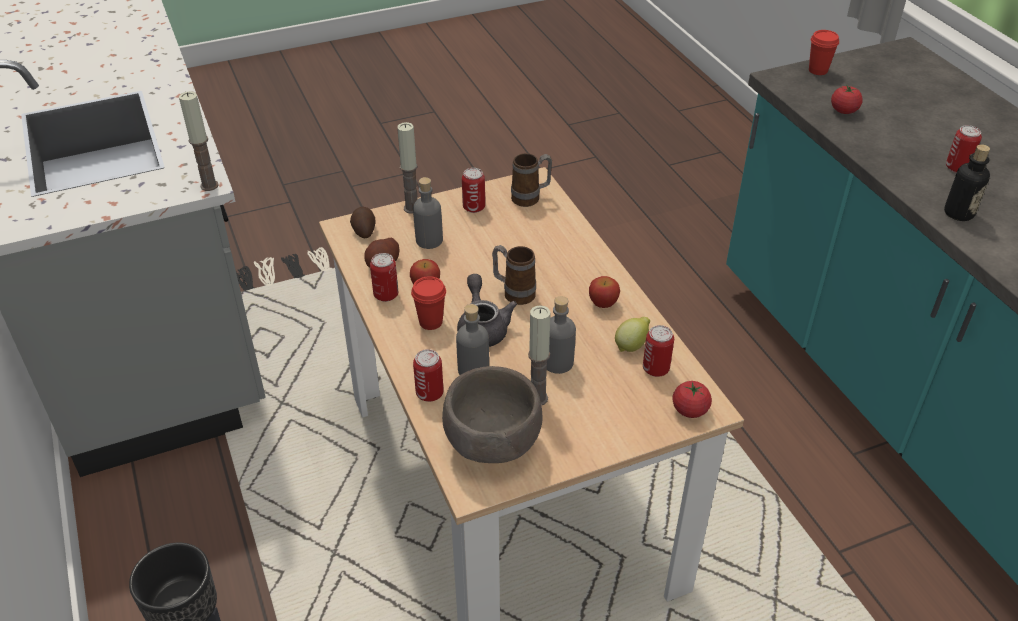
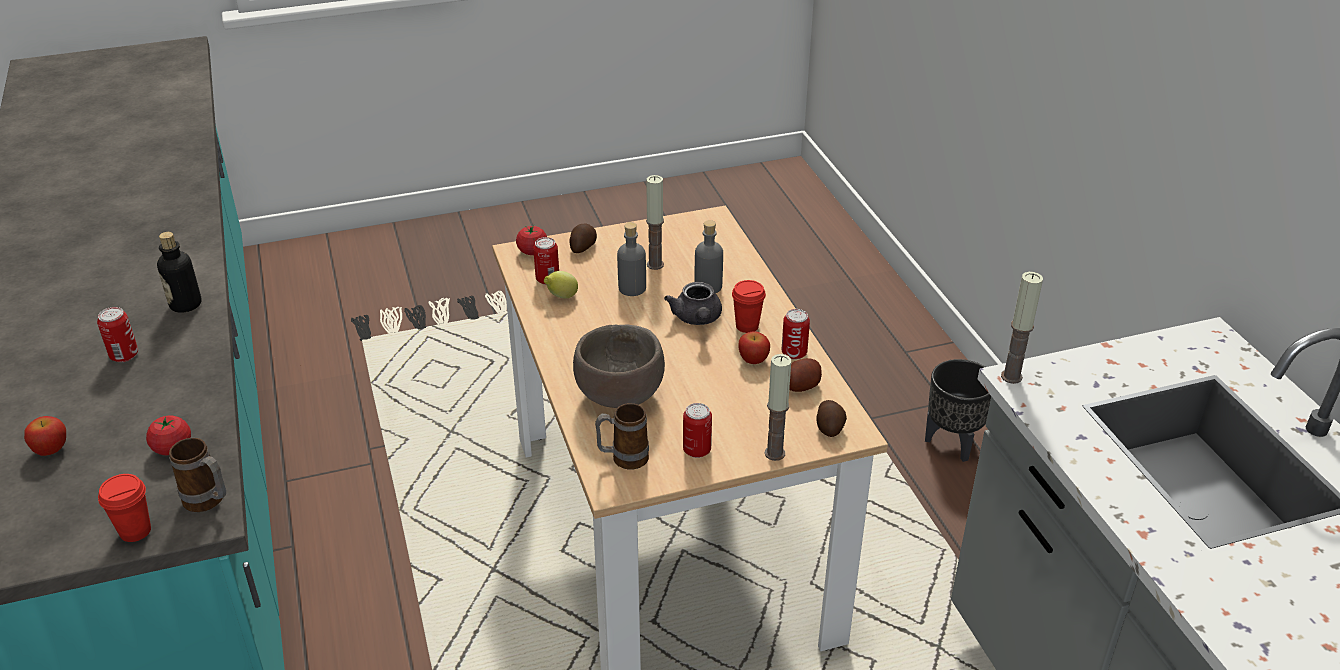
camera: 175 degrees left, 5 degrees down
grey bottle [413,177,443,249] -> none
can [413,349,444,402] -> none
brown bowl [442,366,543,463] -> brown bowl moved to [573,324,665,408]
mug [492,245,536,305] -> mug moved to [169,438,226,512]
apple [589,276,620,308] -> apple moved to [24,416,66,456]
none -> potato [569,223,597,253]

